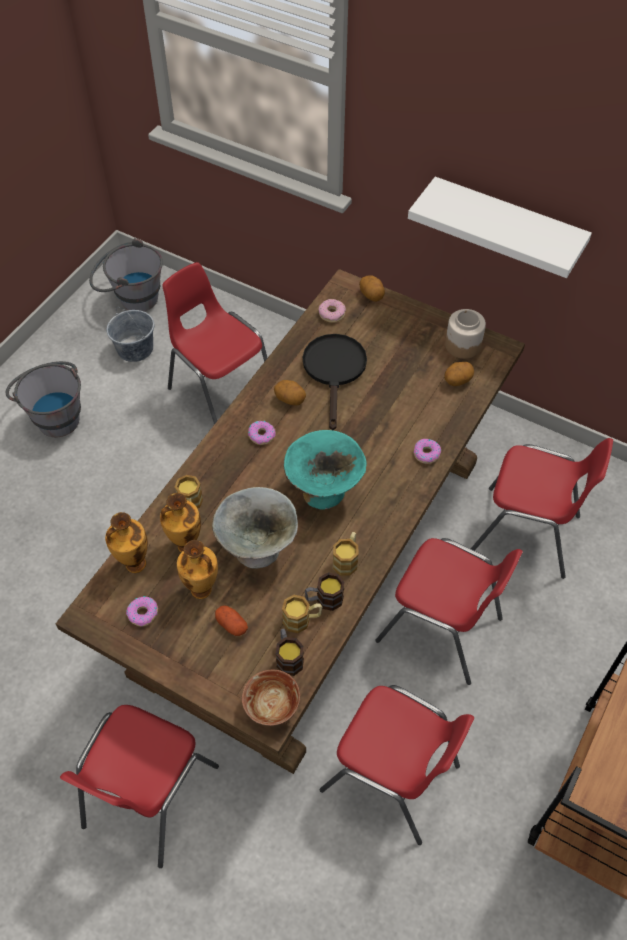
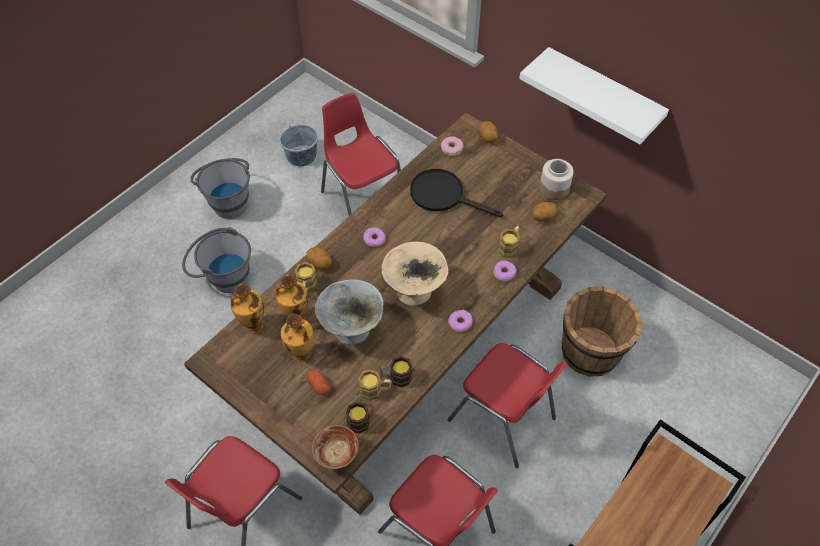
camera: 10 degrees right, 0 degrees up
grey bucket [89,238,163,311] -> grey bucket moved to [182,227,251,293]
donut [126,596,158,626] -> donut moved to [448,310,473,332]
potato [274,380,306,406] -> potato moved to [306,247,332,270]
turquoise bowl [284,430,367,510] -> beige bowl [381,242,448,306]
black frying pan [303,334,367,430] -> black frying pan turned 75 degrees counterclockwise [410,169,503,217]
mug [333,532,359,576] -> mug moved to [498,226,520,258]
red chair [471,438,613,579] -> brown bucket [562,286,643,377]

